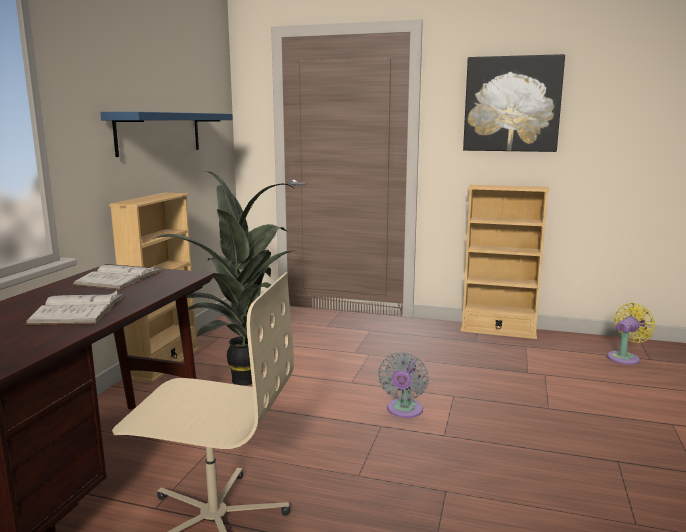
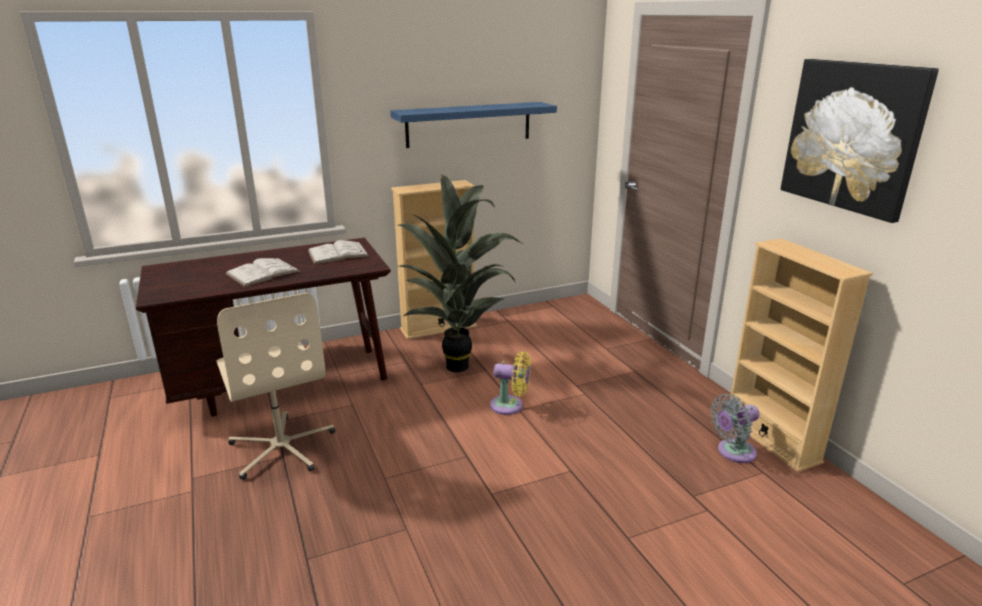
camera: 50 degrees right, 10 degrees up
grey fan [378,352,429,418] -> grey fan moved to [710,394,760,463]
yellow fan [607,303,655,365] -> yellow fan moved to [490,351,531,415]

